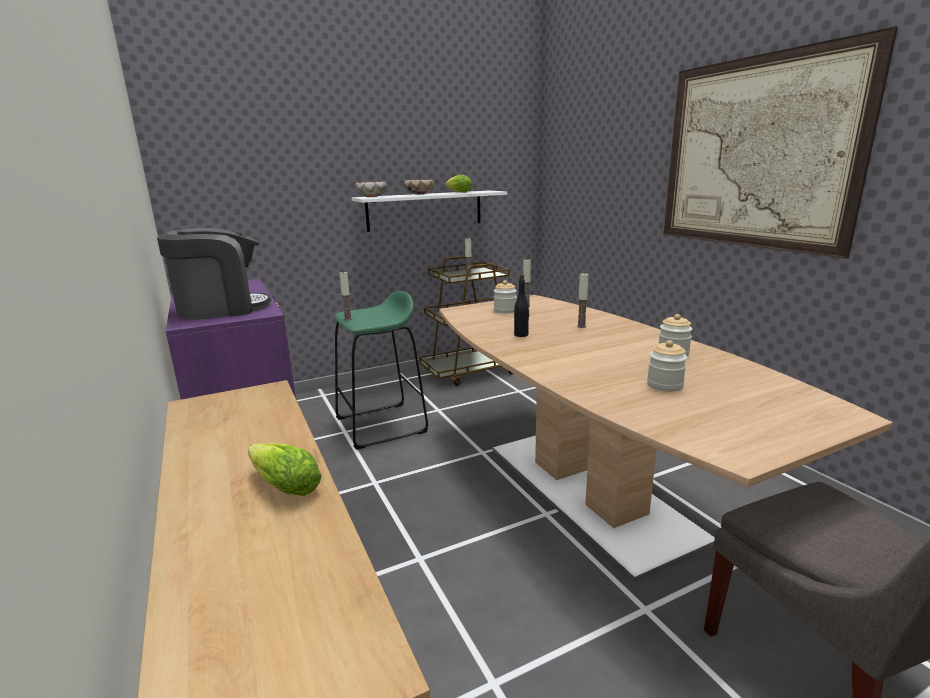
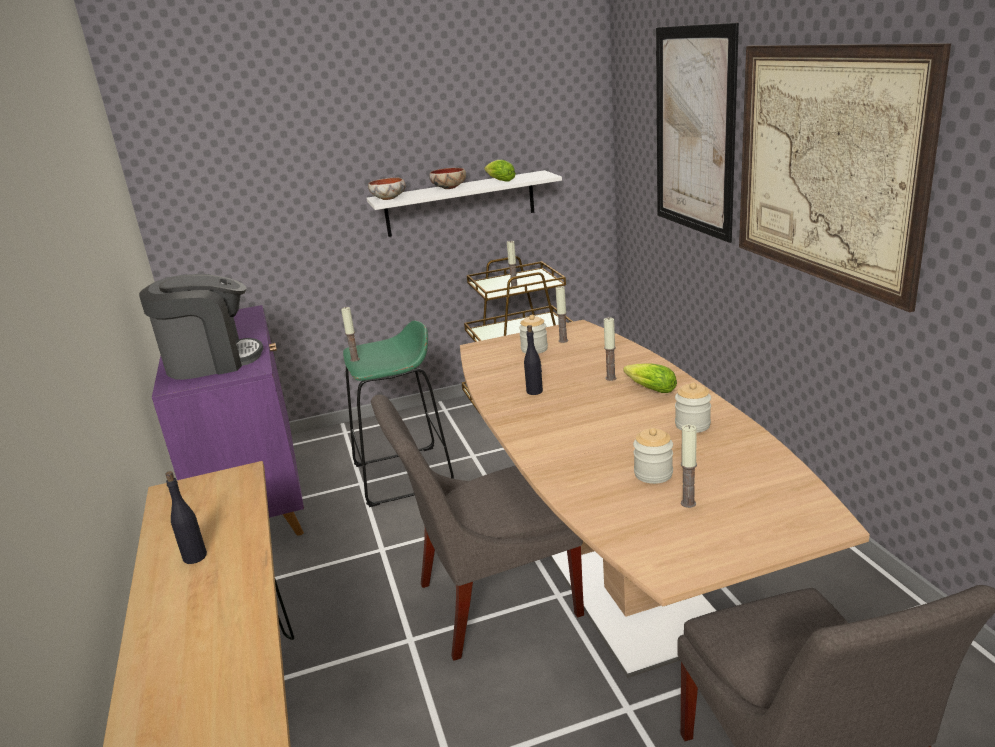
camera: 10 degrees right, 5 degrees up
lettuce [247,443,322,496] -> lettuce moved to [623,363,677,393]
none -> black bottle [165,471,207,564]
none -> grey chair [371,394,584,661]
none -> picture [656,23,739,243]
none -> candle [681,425,697,508]

